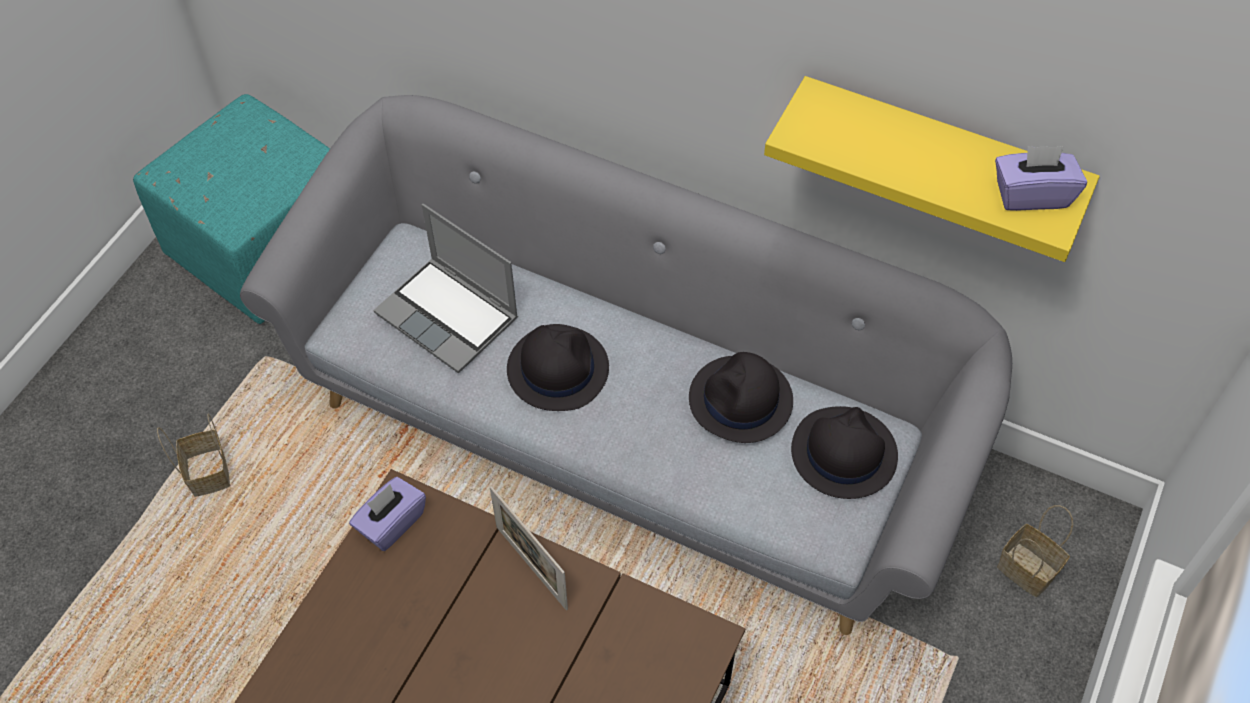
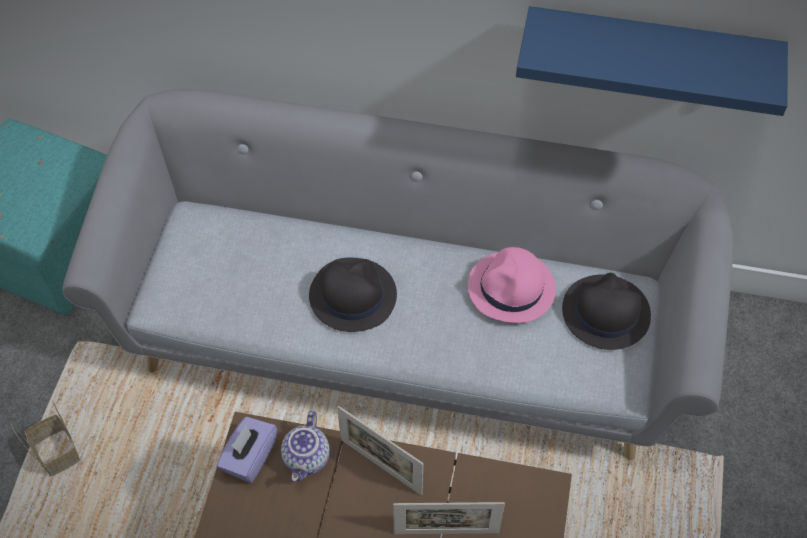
camera: 15 degrees left, 0 degrees up
laptop [374,204,518,374] -> none
black hat [689,352,793,443] -> pink hat [468,247,556,323]
yellow shelf [764,76,1100,262] -> blue shelf [516,6,788,116]
purple tissue box [995,146,1087,211] -> none
basket [997,505,1073,597] -> none
none -> teapot [281,411,330,481]
none -> picture frame [393,502,505,534]

